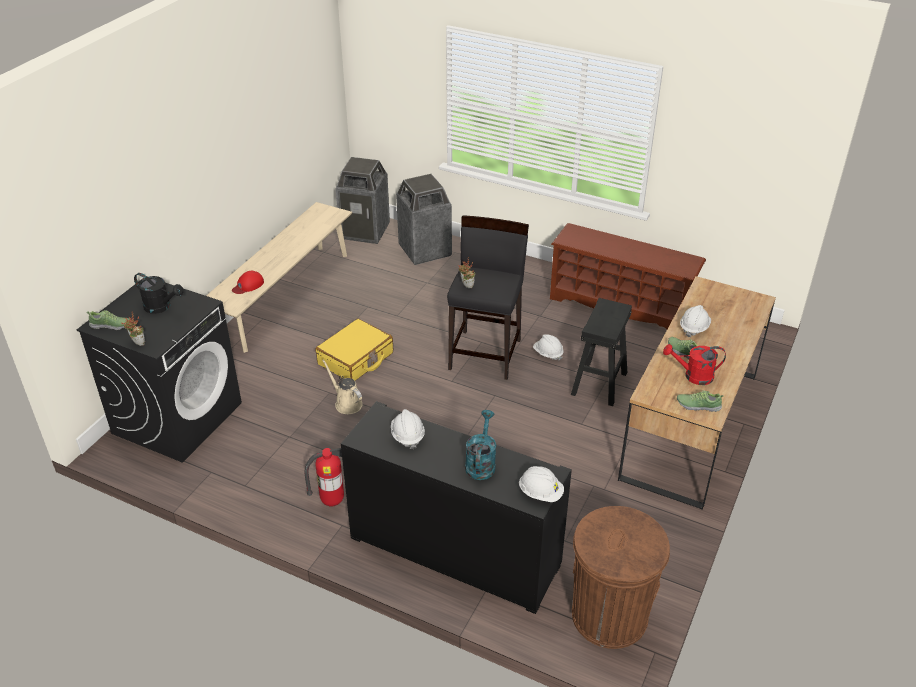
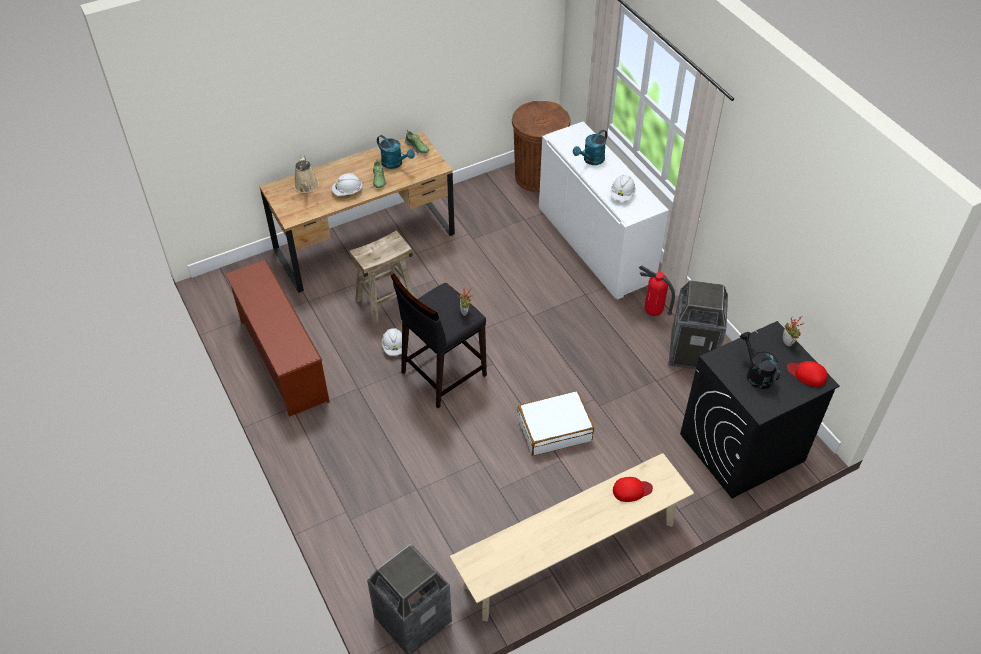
camera: 145 degrees left, 10 degrees up
shoe [87,310,130,330] -> red cap [787,361,827,387]
yellow suitcase [316,318,393,381] -> white suitcase [517,391,594,456]
beige watering can [322,359,362,414] -> beige watering can moved to [294,155,319,193]
black cabinet [341,401,572,614] -> white cabinet [539,121,669,300]
trash can [396,174,452,265] -> trash can moved to [669,280,728,369]
white hard hat [518,466,564,502] -> none
black stool [571,298,632,406] -> beige stool [349,230,415,324]
red watering can [663,344,726,385] -> turquoise watering can [377,135,415,169]

